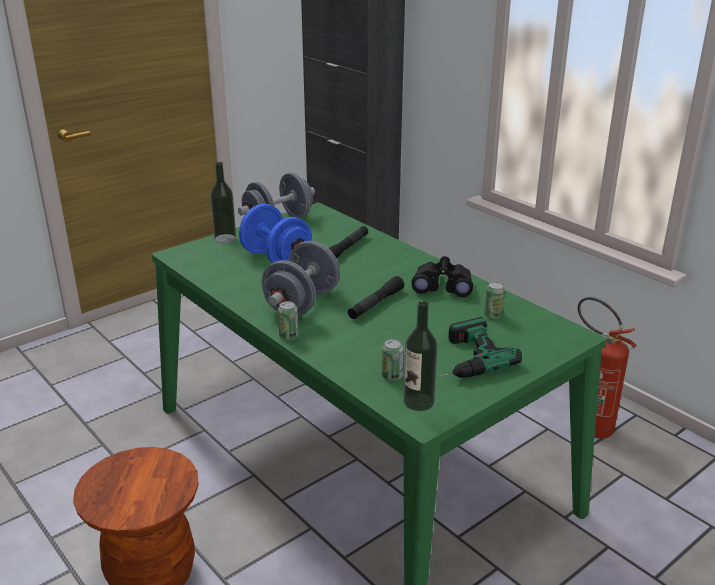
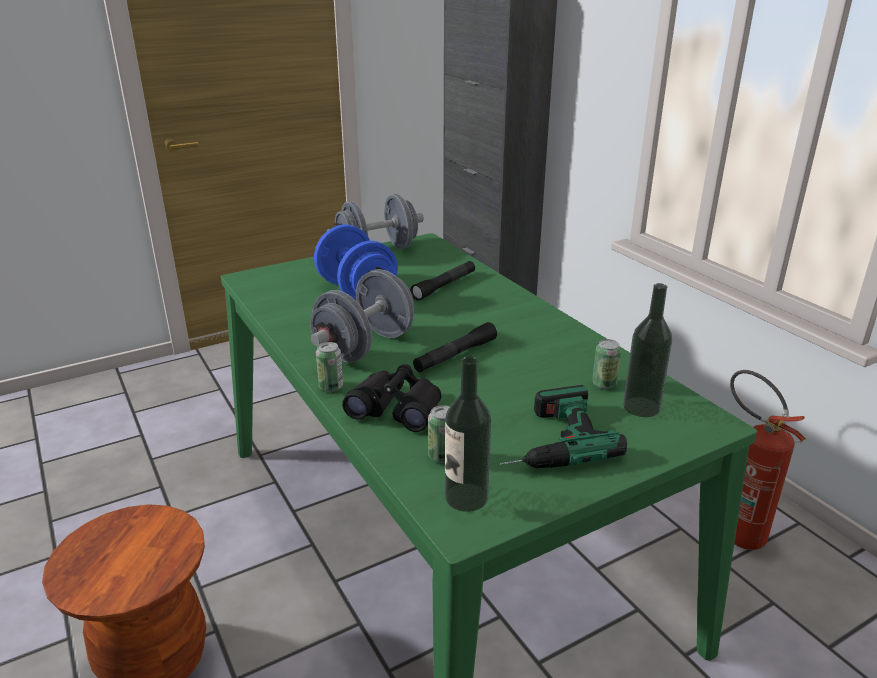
camera: 10 degrees right, 0 degrees up
bottle [210,162,236,243] -> bottle moved to [623,283,672,417]
black binoculars [411,256,473,297] -> black binoculars moved to [342,364,442,432]

